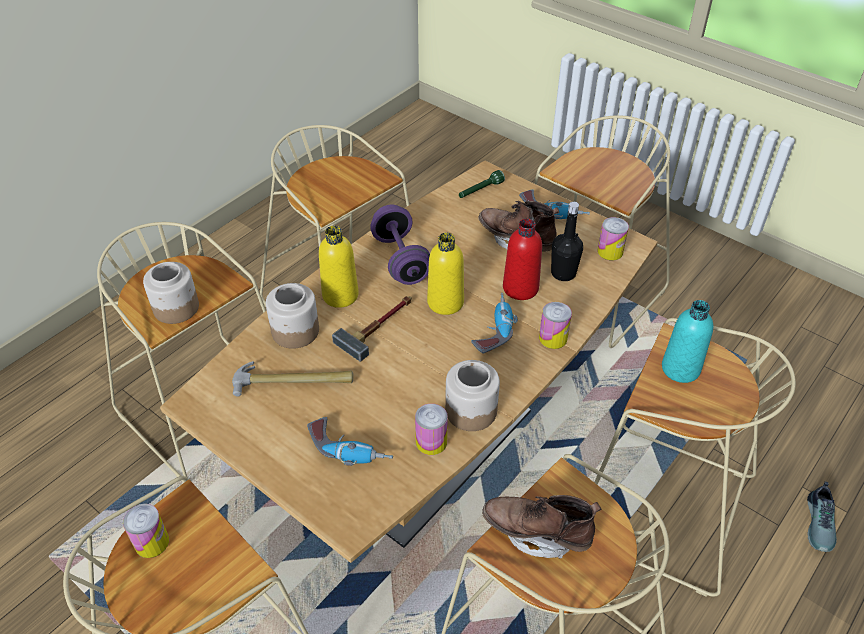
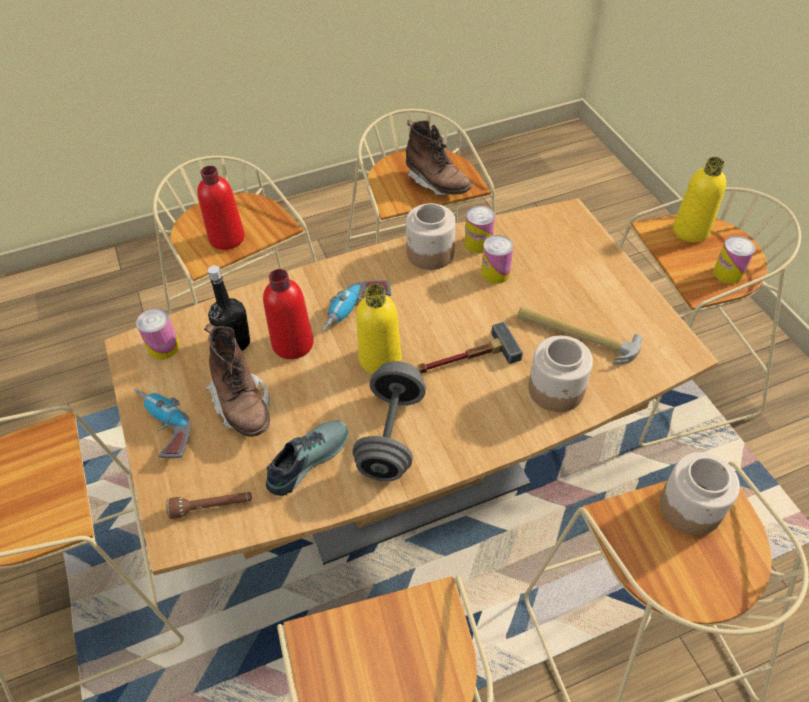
camera: 150 degrees left, 5 degrees up
power drill [307,417,393,466] -> none
yellow bottle [319,226,359,308] -> yellow bottle moved to [673,157,726,242]
purple dumbbell [370,205,430,285] -> grey dumbbell [352,361,426,481]
green flashlight [459,170,505,198] -> brown flashlight [166,492,252,519]
can [539,302,572,349] -> can moved to [481,235,513,284]
turquoise bottle [662,300,713,383] -> red bottle [197,166,245,250]
shoe [807,482,837,552] -> shoe moved to [266,421,348,496]

